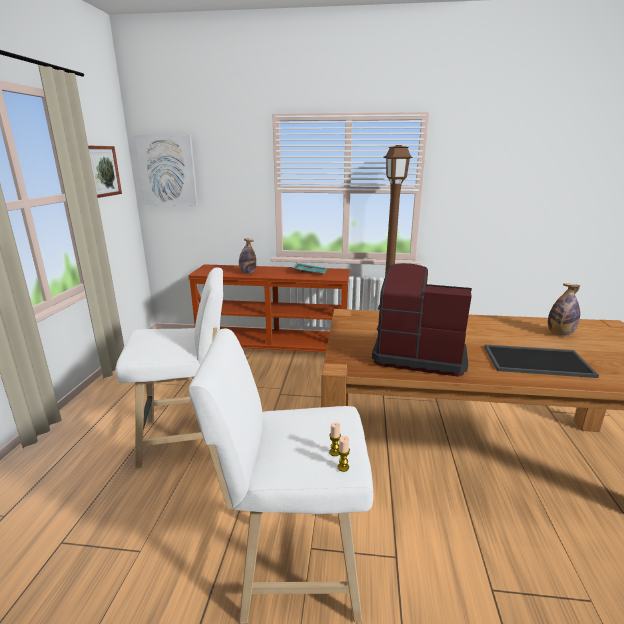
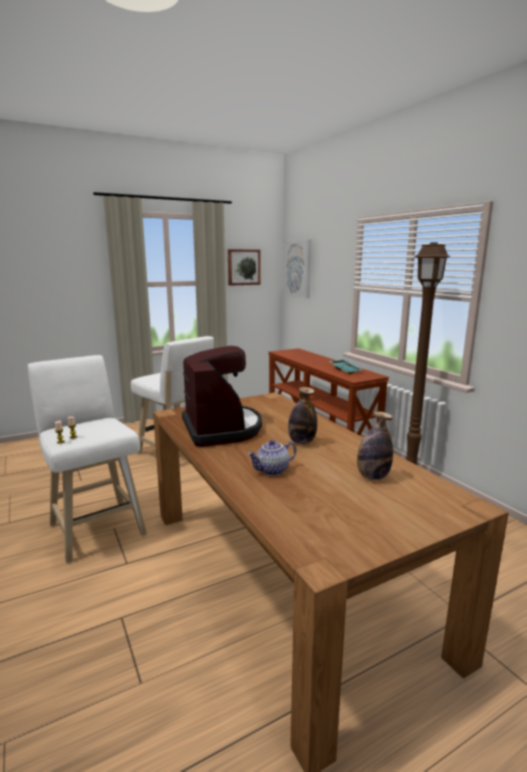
camera: 55 degrees right, 5 degrees down
bottle [239,238,256,274] -> bottle moved to [288,387,317,444]
tray [484,345,599,378] -> teapot [247,440,296,476]

